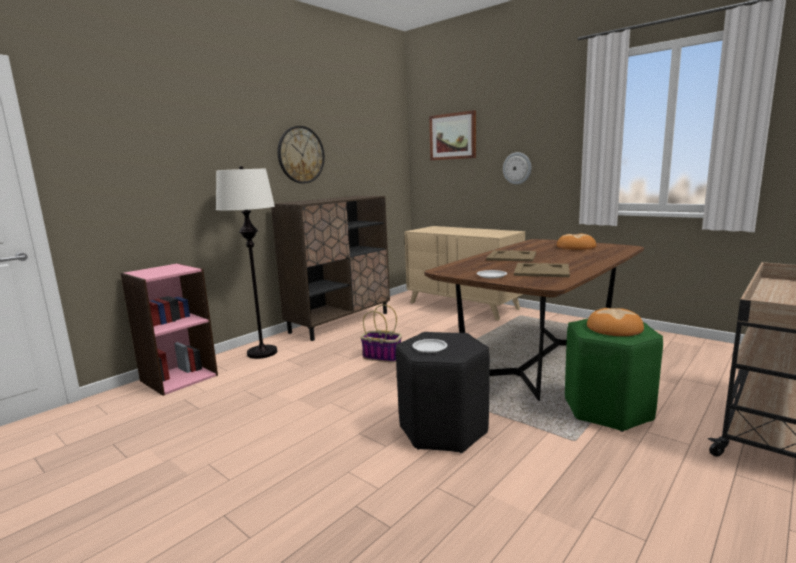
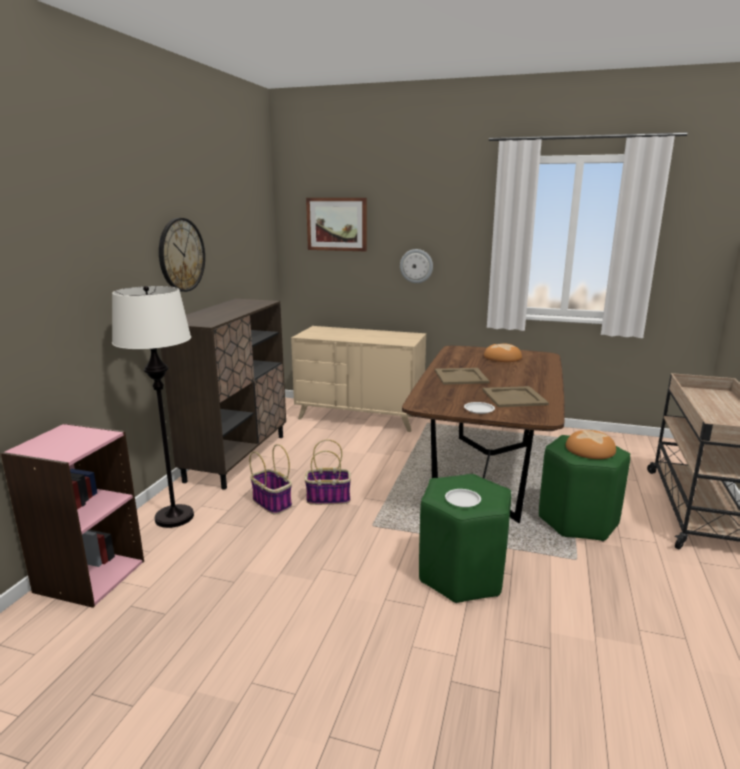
camera: 25 degrees left, 5 degrees up
black stool [396,332,490,453] -> green stool [419,474,511,603]
none -> basket [249,444,292,514]

